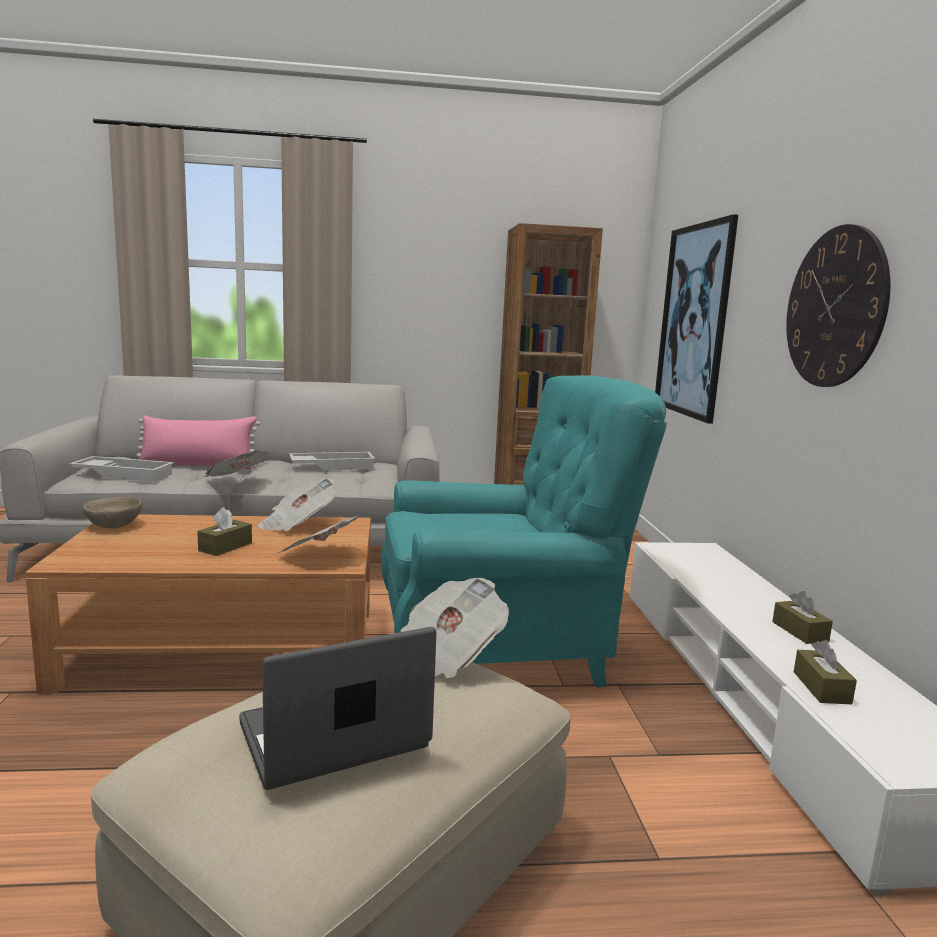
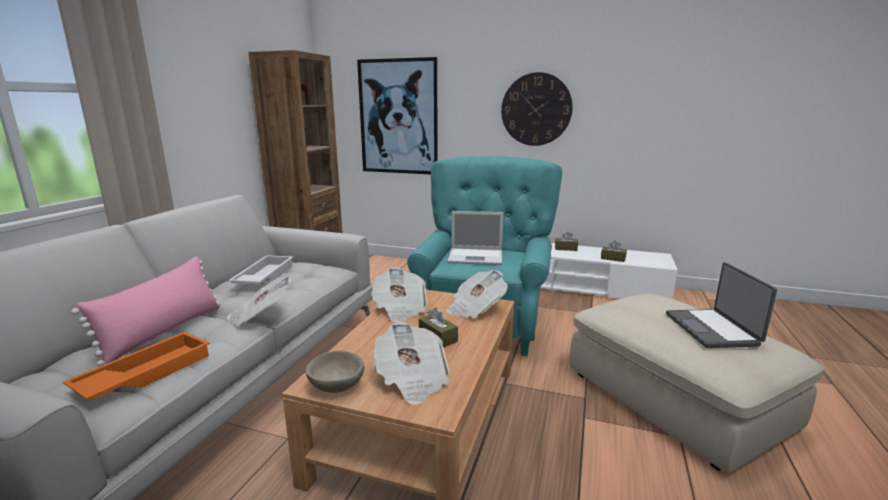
camera: 65 degrees left, 5 degrees up
white tray [69,456,174,482] -> orange tray [63,332,210,401]
newspaper [401,578,509,678] -> newspaper moved to [373,322,450,405]
none -> laptop [447,211,503,265]

